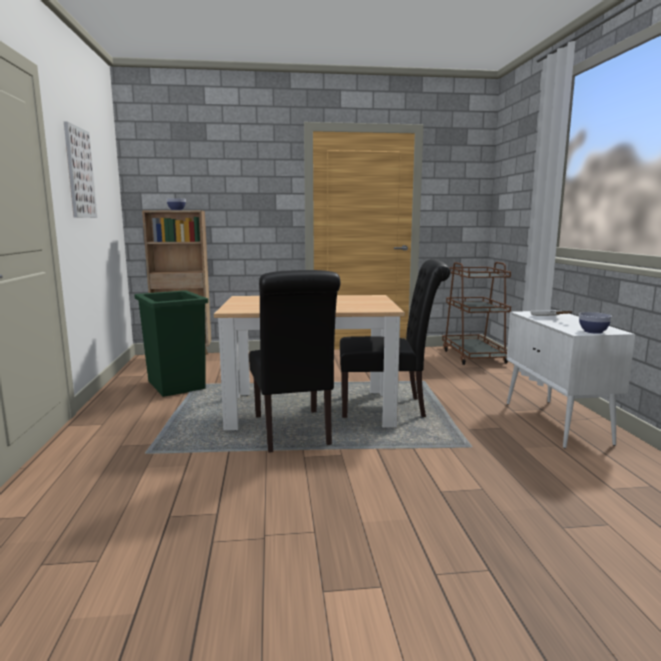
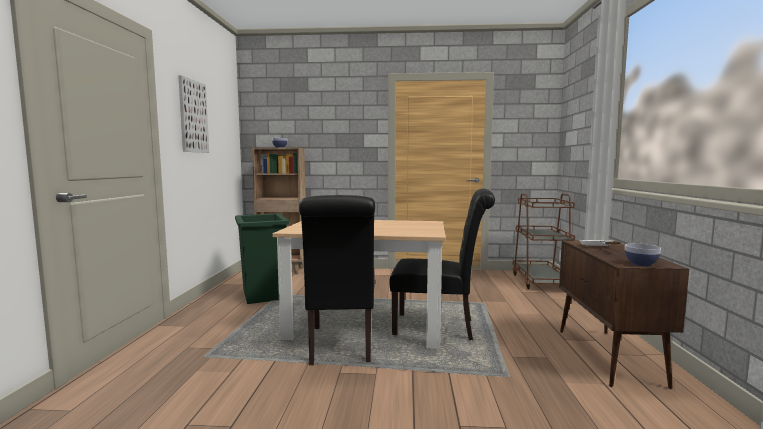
camera: 10 degrees right, 5 degrees down
white cabinet [507,311,635,448] -> brown cabinet [559,240,689,389]

